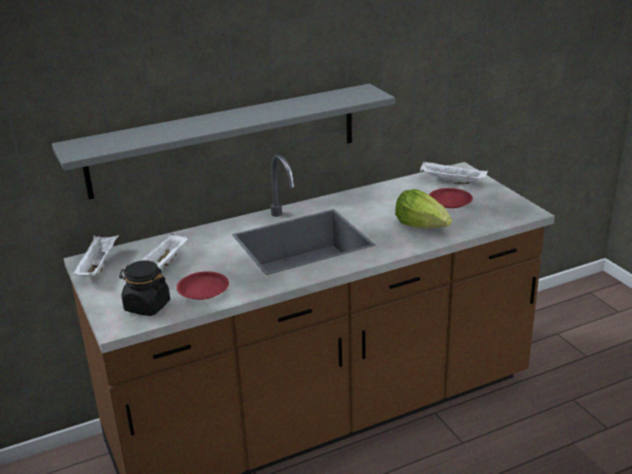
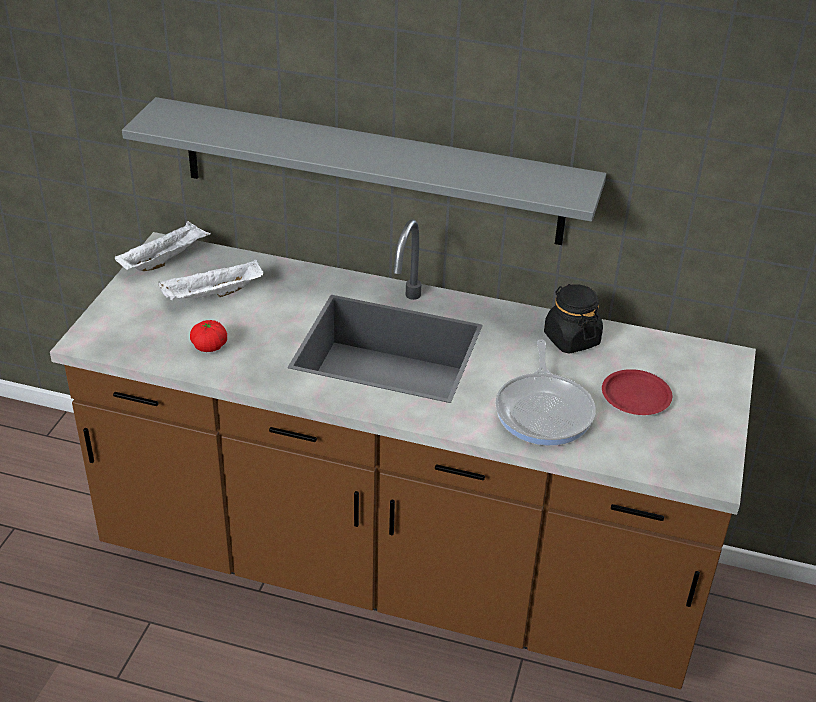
camera: 40 degrees right, 10 degrees up
black jar [119,260,170,316] -> black jar moved to [544,284,603,353]
red plate [176,271,229,300] -> tomato [190,320,227,352]
lettuce [395,189,452,228] -> frying pan [495,340,596,446]
white tray [420,162,488,184] -> none

